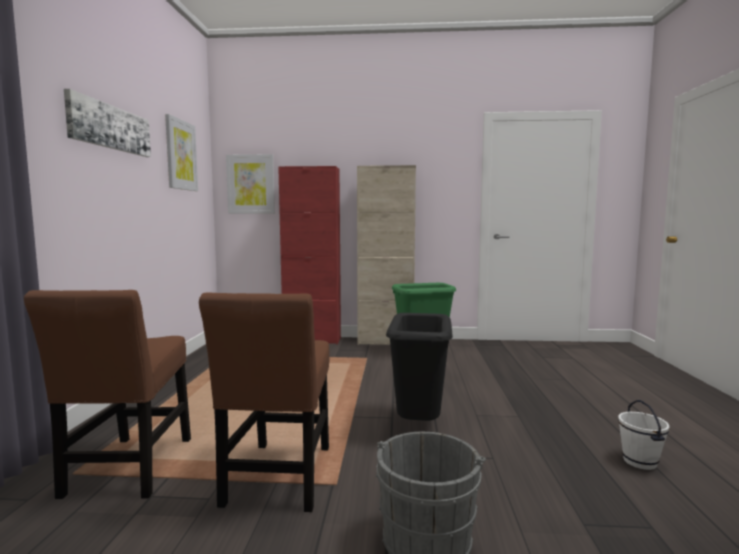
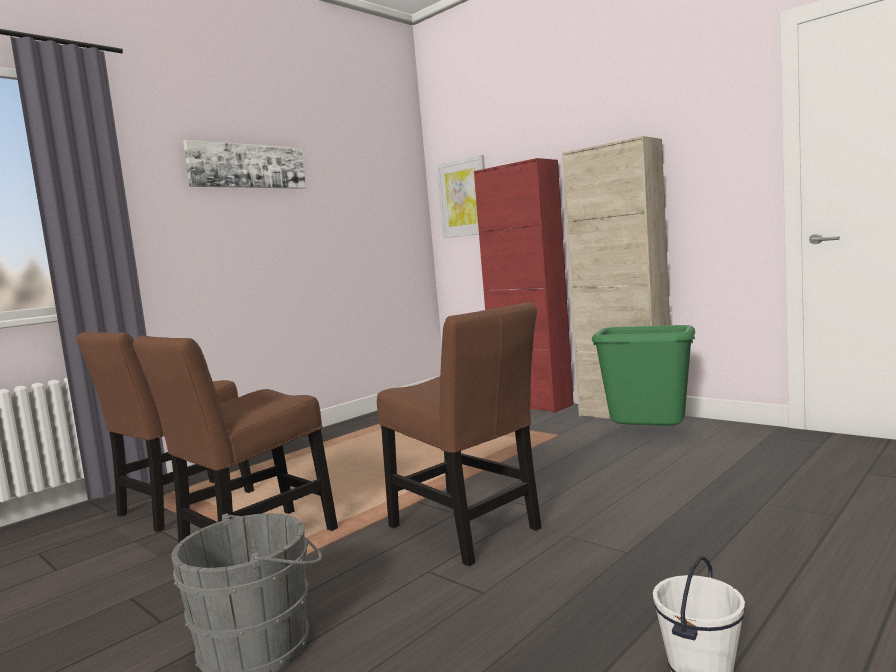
camera: 40 degrees right, 0 degrees up
picture [165,114,198,191] -> none
black trash can [386,313,453,421] -> brown chair [377,302,542,566]

